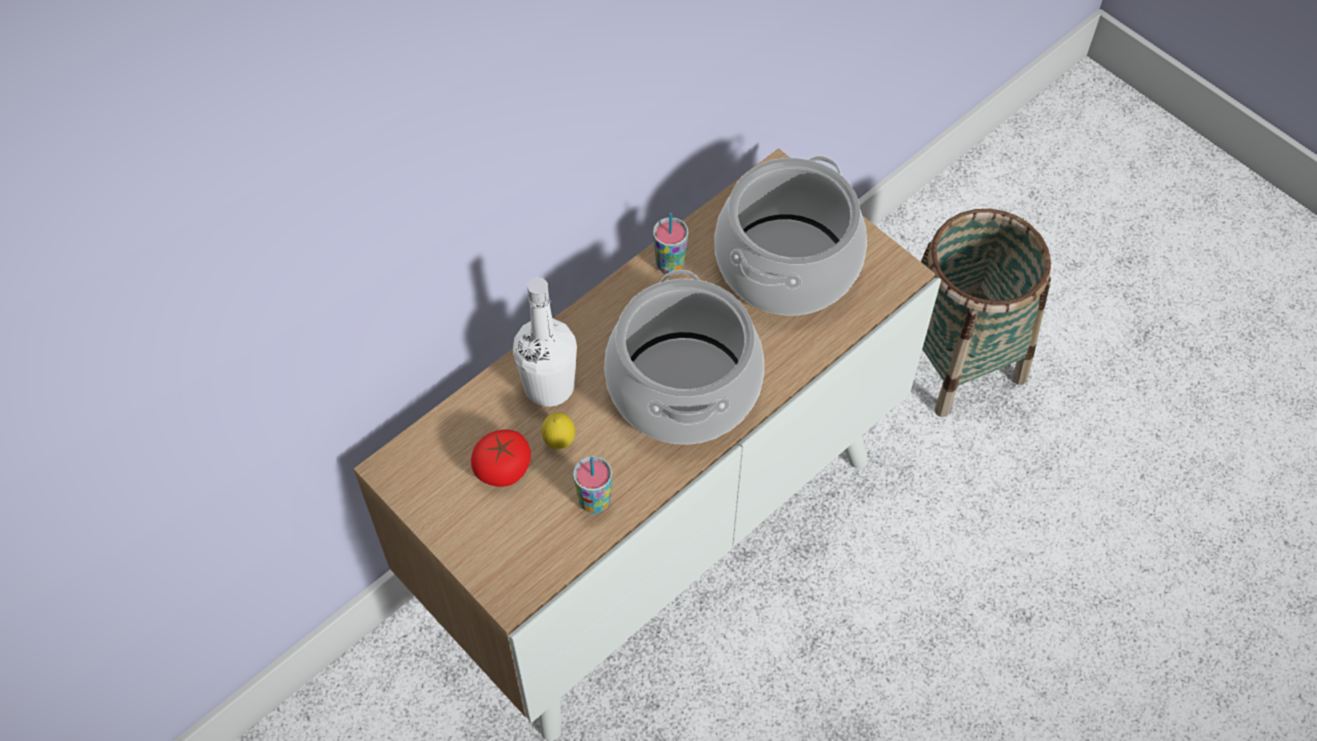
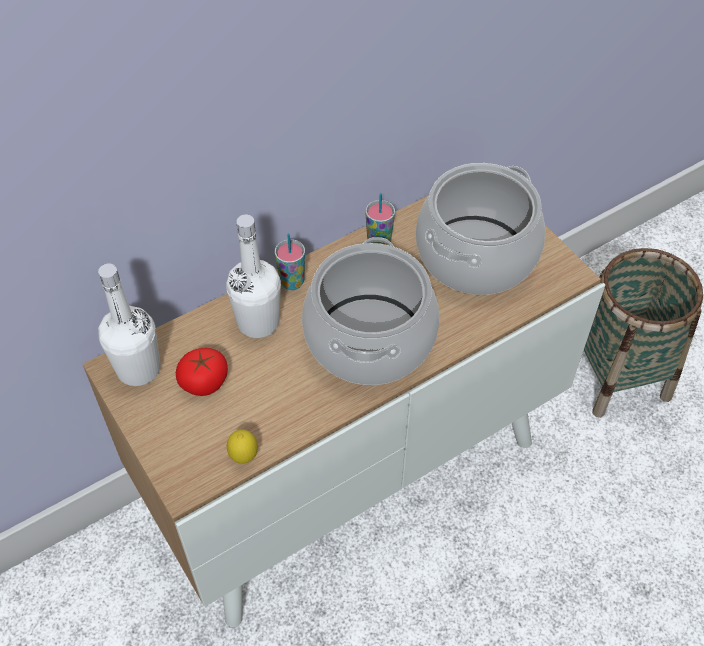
camera: 10 degrees right, 5 degrees down
lemon [542,412,575,449] -> lemon moved to [227,429,258,464]
cup [573,456,612,514] -> cup moved to [275,233,305,290]
none -> white bottle [98,263,160,386]

